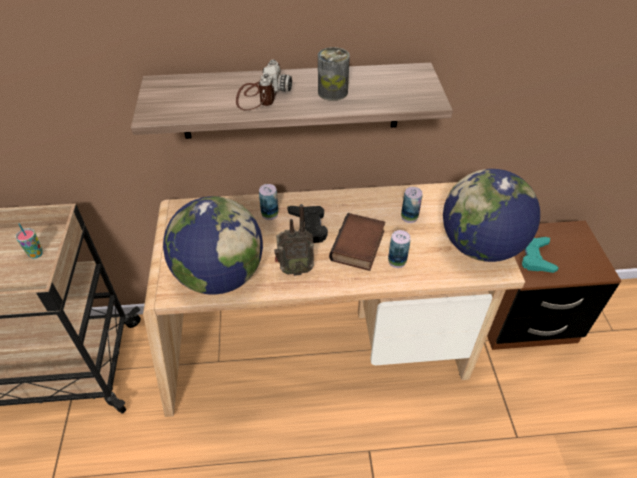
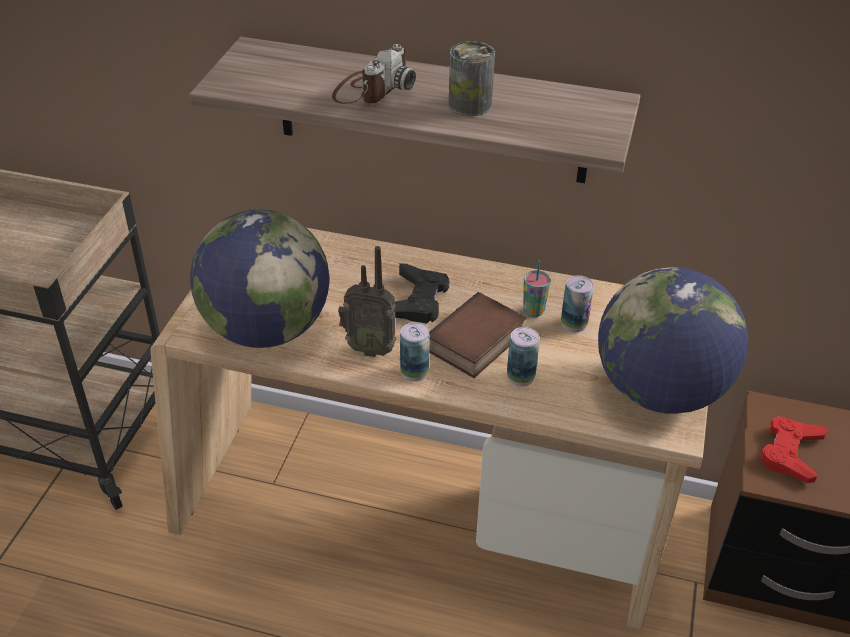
camera: 20 degrees right, 5 degrees down
cup [15,224,43,259] -> cup moved to [523,261,551,317]
can [259,184,278,220] -> can moved to [400,322,430,382]
turquoise game controller [522,237,559,273] -> red game controller [761,416,829,483]

